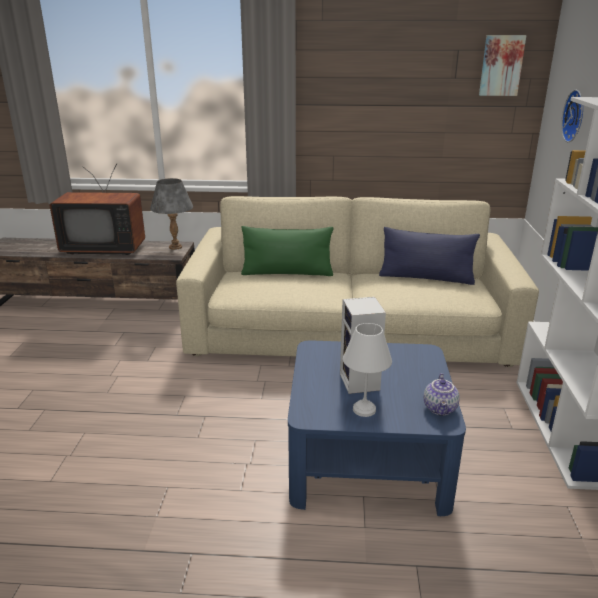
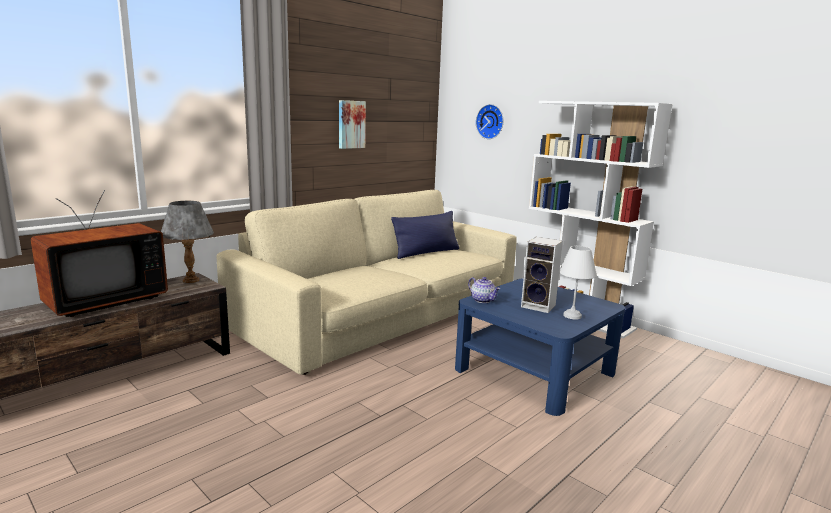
camera: 50 degrees left, 10 degrees down
green pillow [241,226,334,276] -> none
teapot [424,373,460,416] -> teapot moved to [468,277,500,303]
picture [479,35,526,96] -> picture moved to [339,100,366,149]

